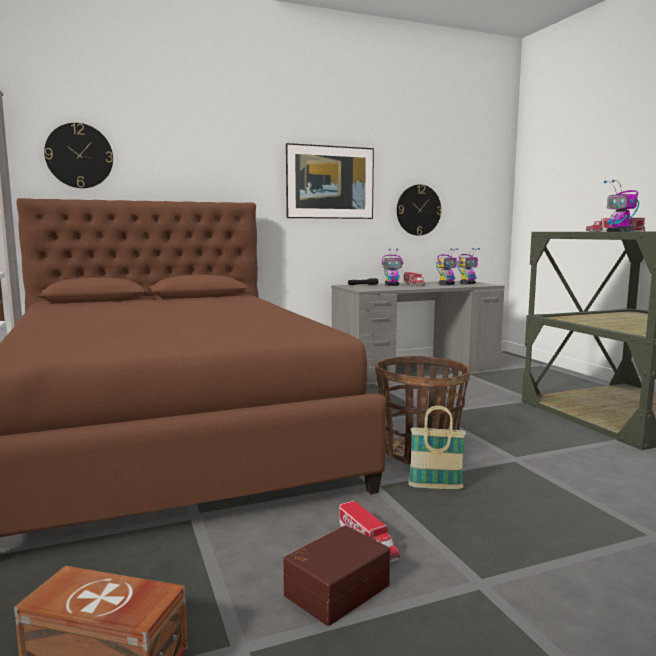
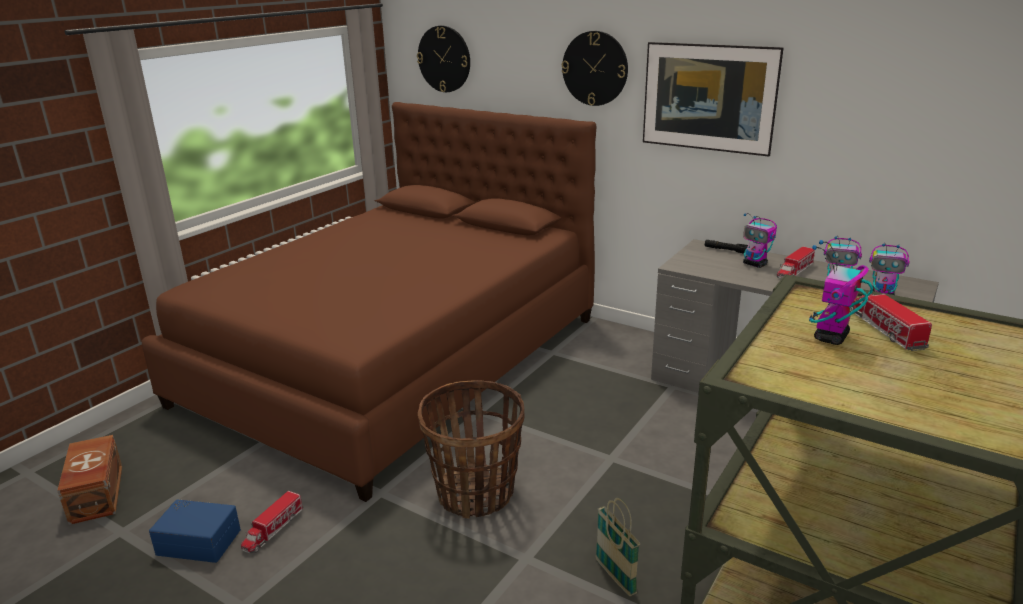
camera: 55 degrees right, 15 degrees up
brown storage box [283,525,390,626] -> blue storage box [149,499,241,563]
wall clock [397,185,442,236] -> wall clock moved to [562,31,628,106]
basket [408,405,466,489] -> basket moved to [595,498,640,596]

